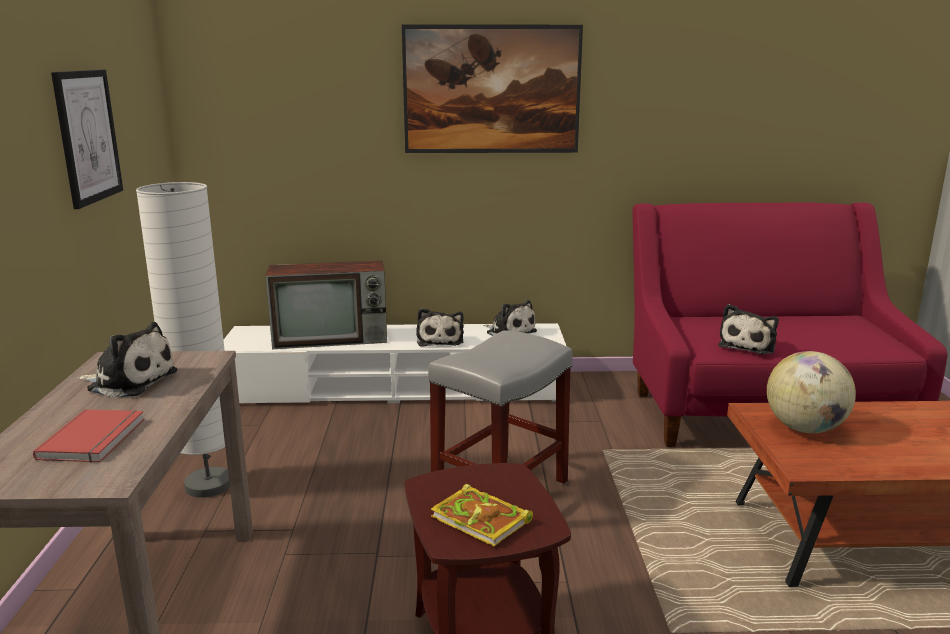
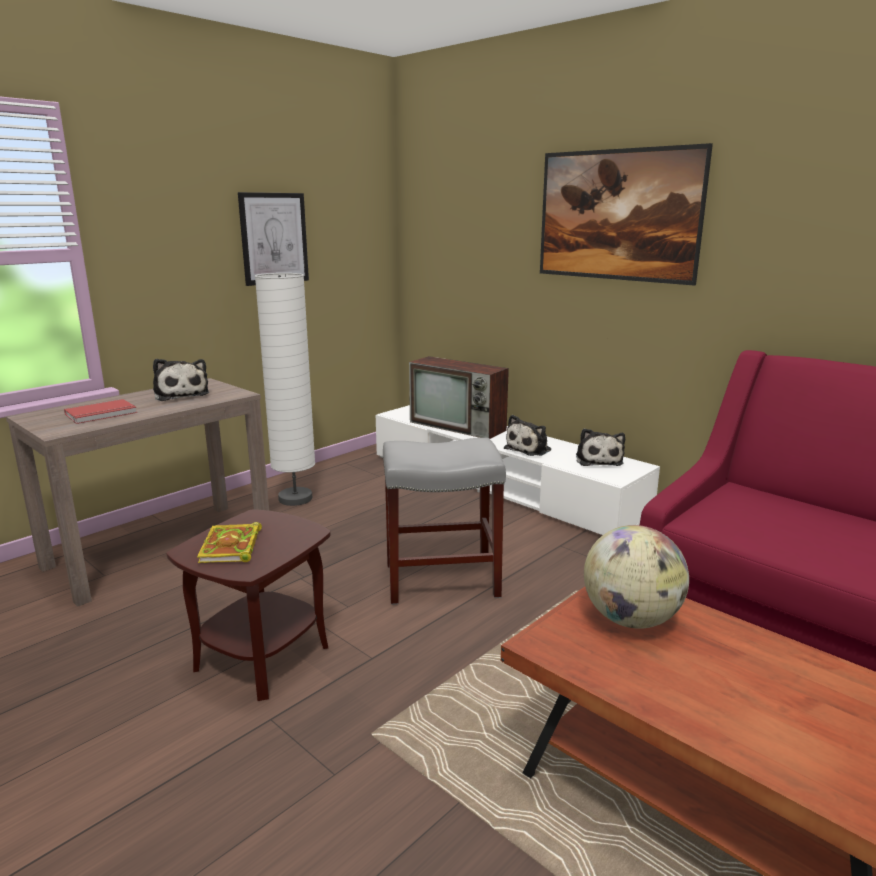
camera: 45 degrees right, 0 degrees up
plush toy [719,304,779,354] -> none

